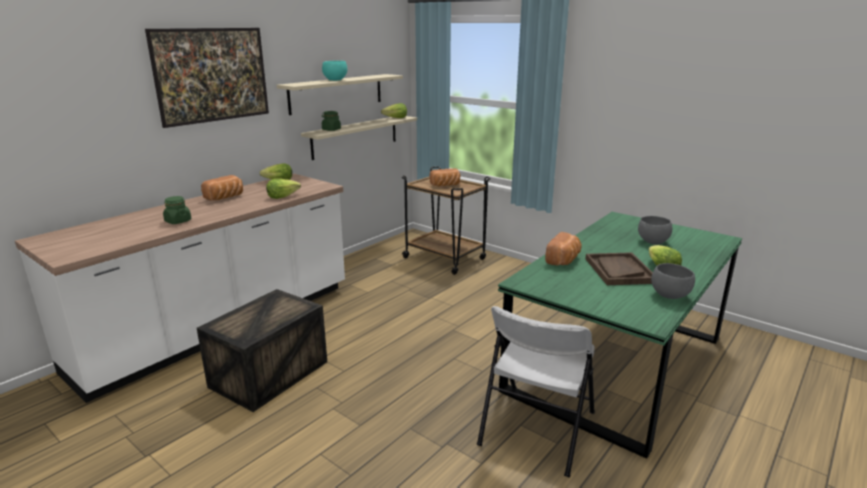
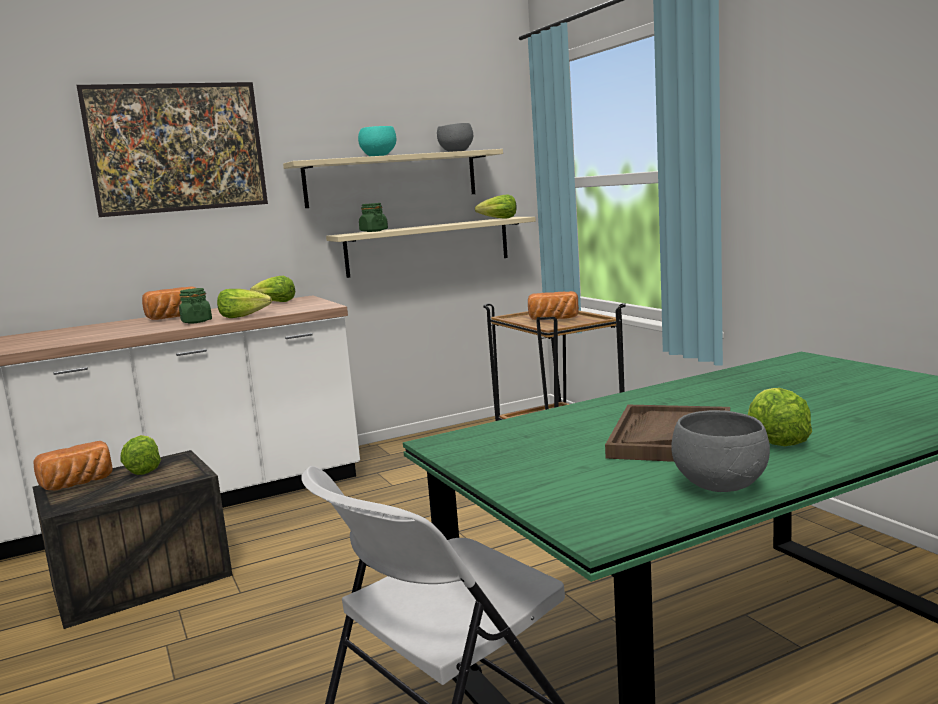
camera: 25 degrees right, 10 degrees down
green jar [163,196,191,224] -> green jar moved to [179,288,212,323]
bread [545,232,582,265] -> bread moved to [34,441,113,490]
grey bowl [638,216,672,245] -> grey bowl moved to [437,123,473,152]
none -> lettuce [120,435,161,475]

